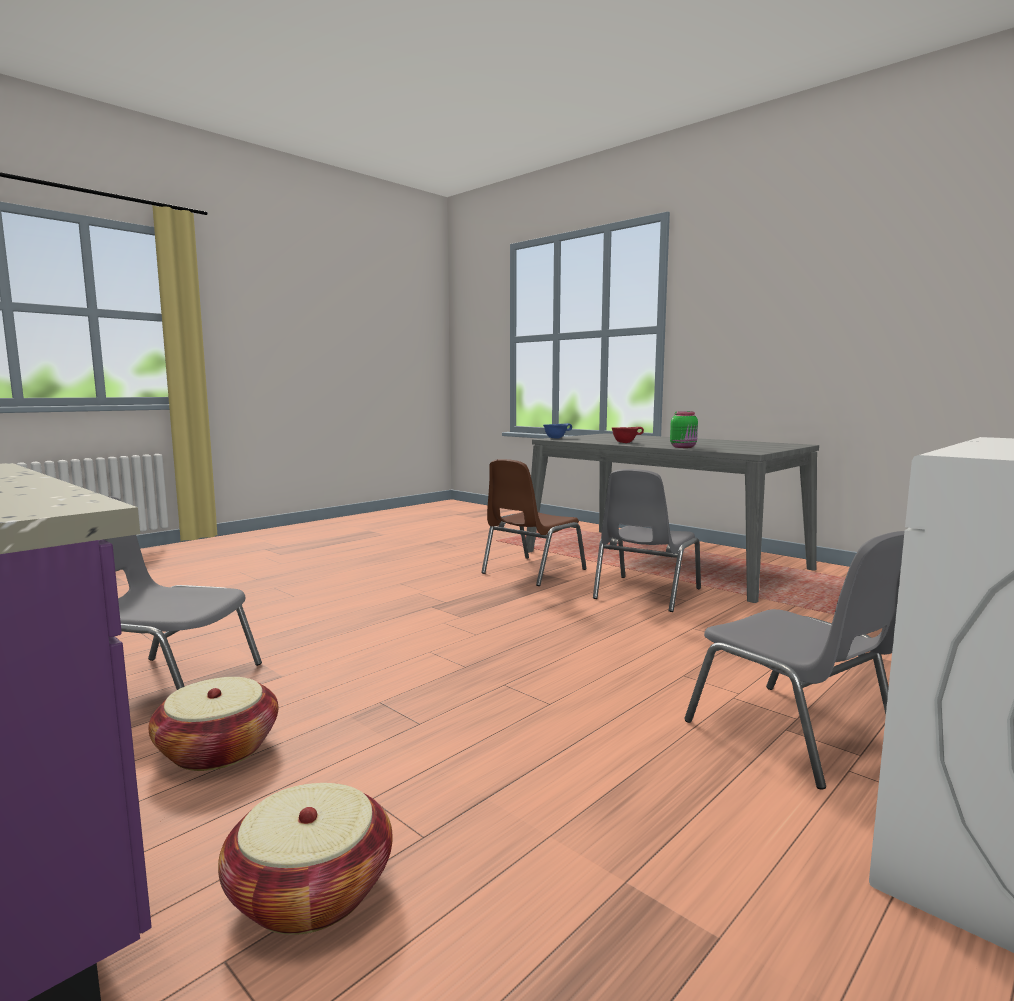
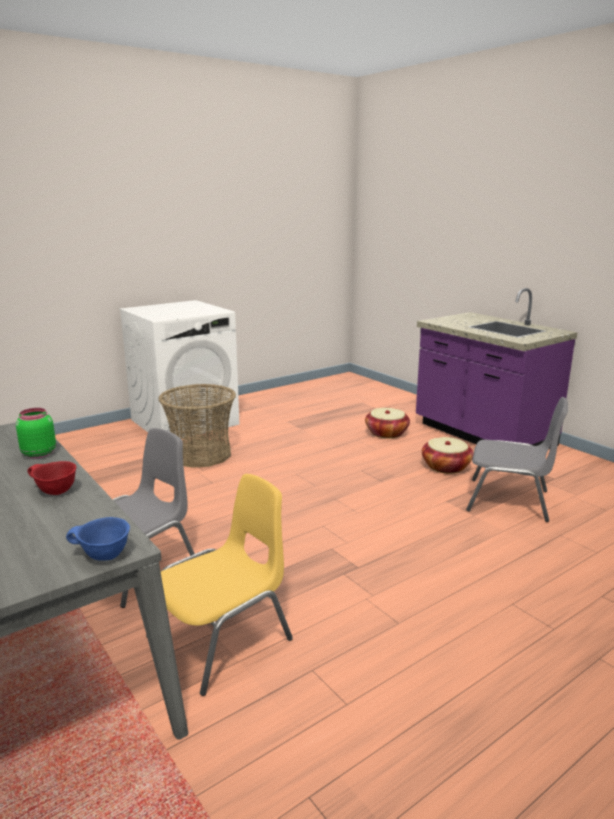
camera: 170 degrees left, 10 degrees up
brown chair [481,459,586,586] -> yellow chair [146,474,293,696]
grey chair [684,531,905,789] -> basket [159,384,236,468]

